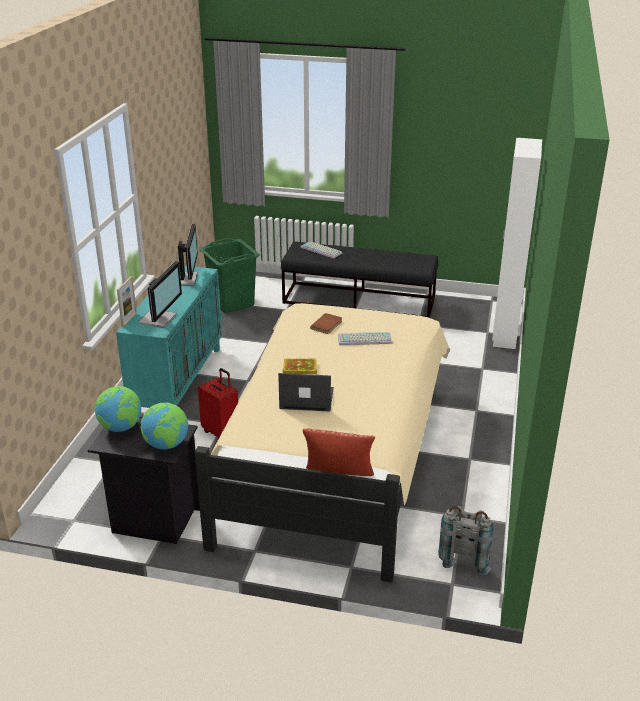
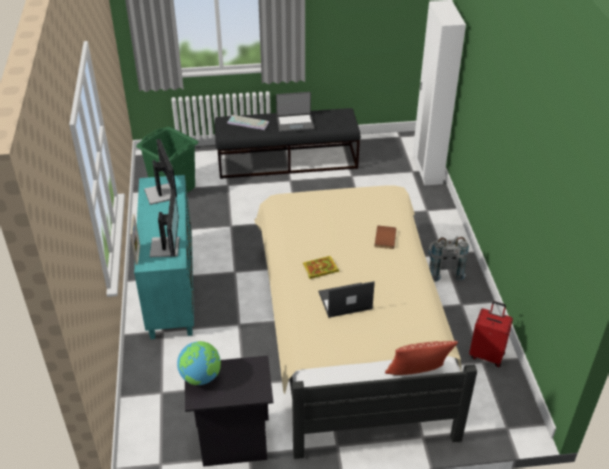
camera: 20 degrees left, 10 degrees up
globe [141,403,188,449] -> none
red suitcase [198,368,238,438] -> red suitcase moved to [469,301,513,367]
brown book [310,313,342,334] -> brown book moved to [374,226,396,249]
keyboard [338,332,393,345] -> none
grey backpack [438,506,493,576] -> grey backpack moved to [428,236,469,282]
none -> laptop [276,92,314,132]

